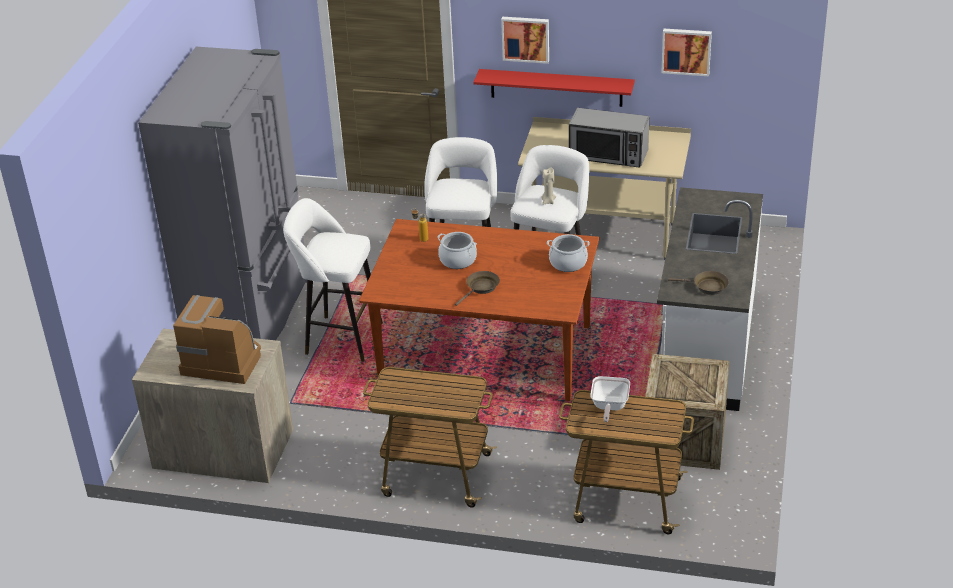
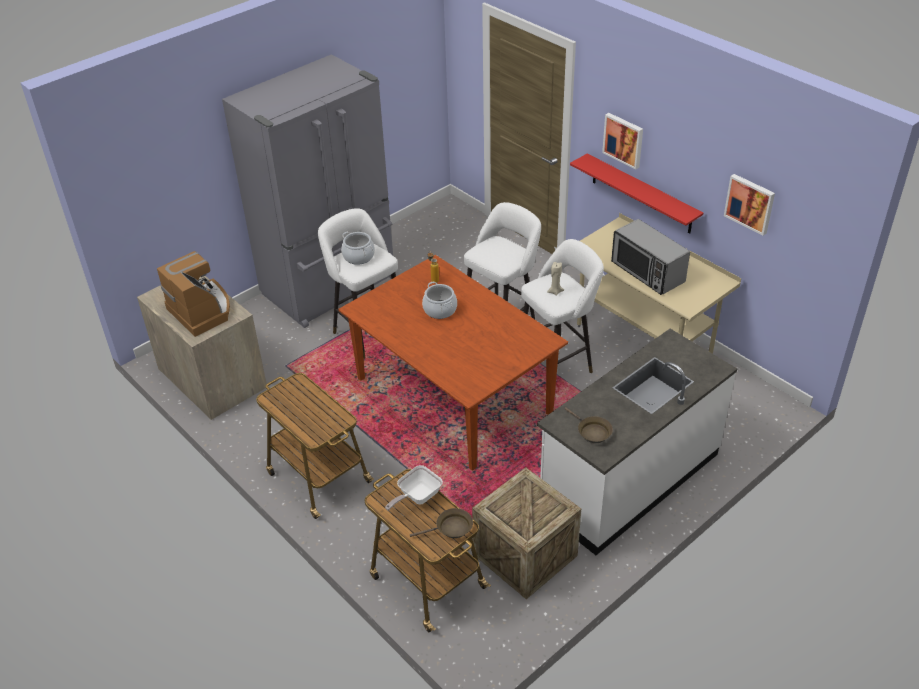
camera: 35 degrees right, 5 degrees up
brown frying pan [455,271,500,306] -> brown frying pan moved to [410,508,473,538]
cooking pot [547,234,590,272] -> cooking pot moved to [341,232,375,265]

